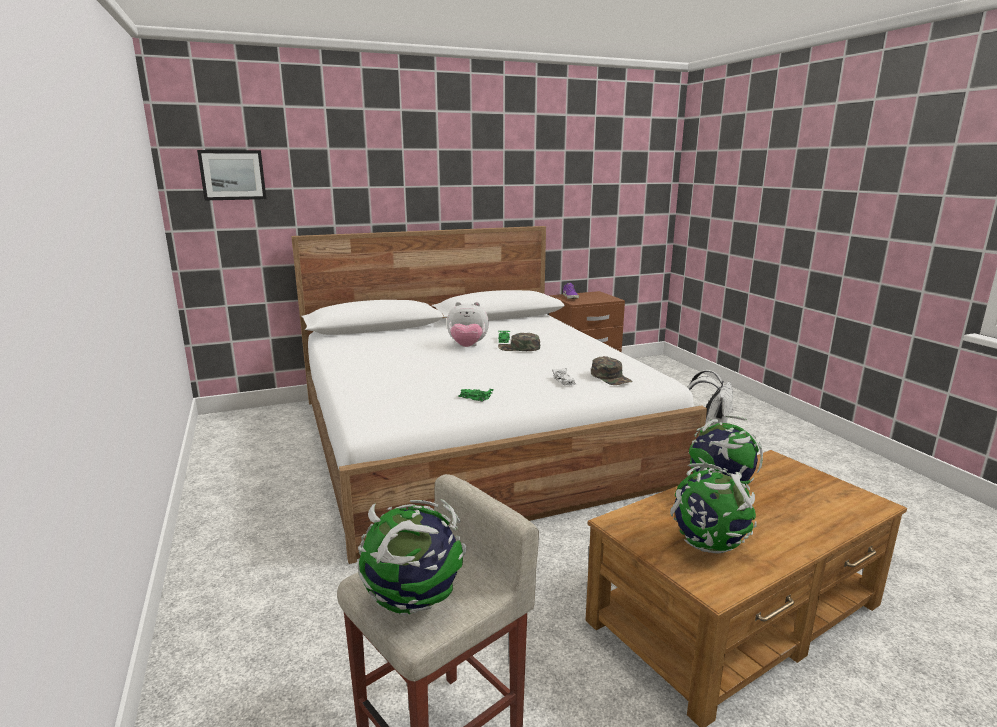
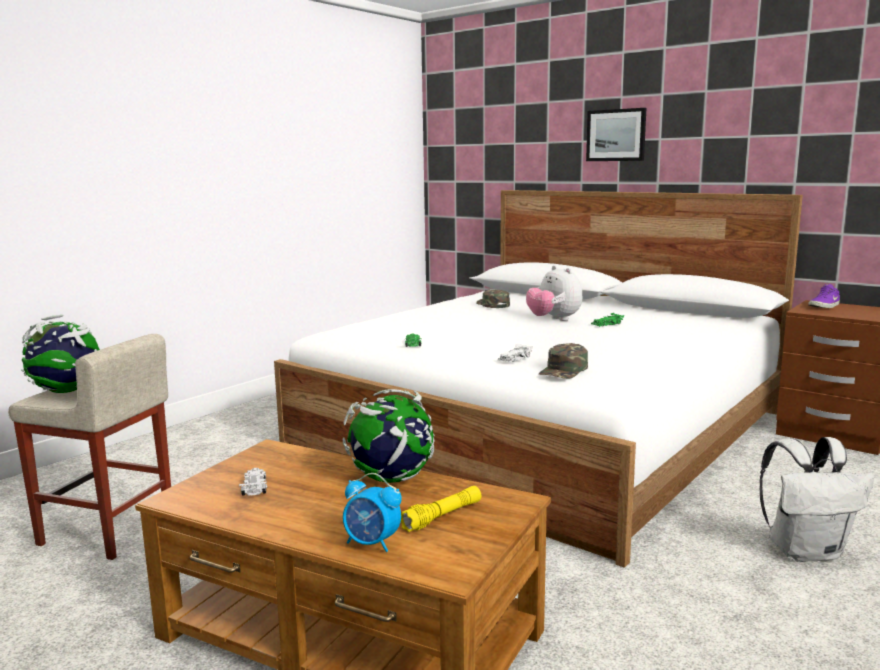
camera: 60 degrees right, 5 degrees down
picture [197,150,266,200] -> picture moved to [586,108,646,161]
green cap [498,333,540,351] -> green cap moved to [476,290,510,308]
globe [670,462,757,553] -> white toy car [239,468,267,496]
none -> alarm clock [343,473,402,552]
none -> yellow flashlight [401,486,481,532]

